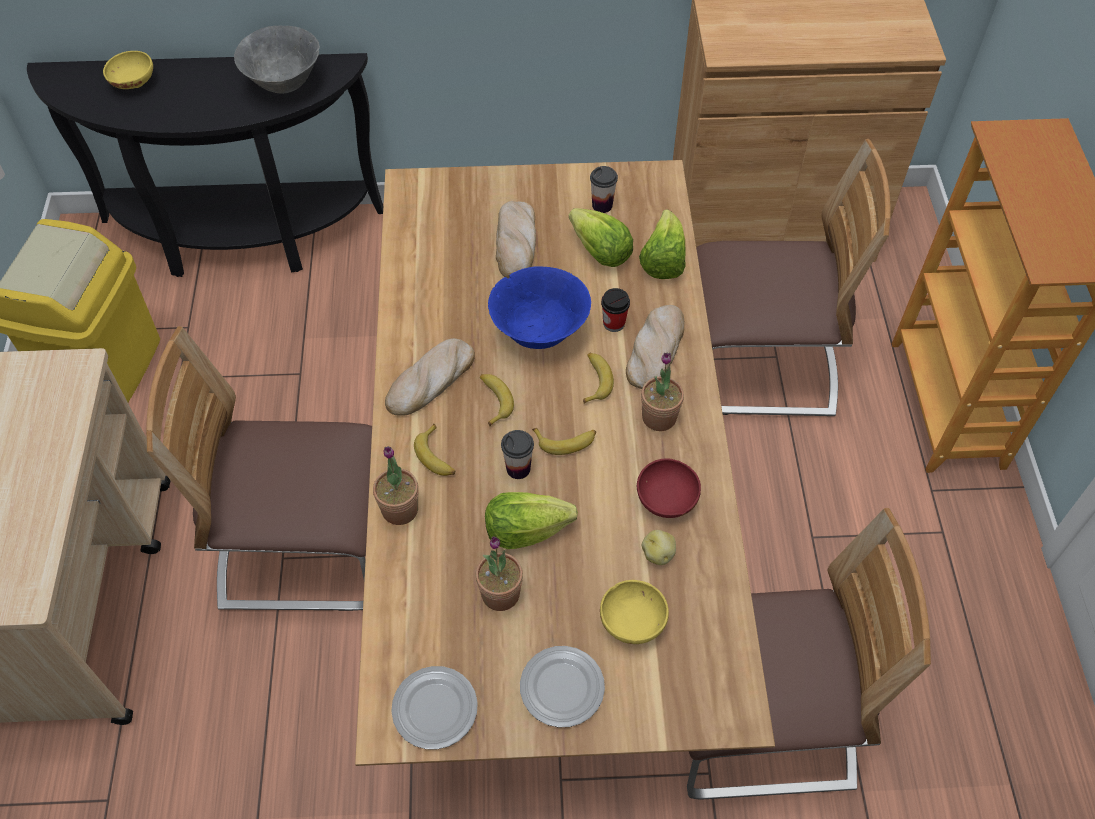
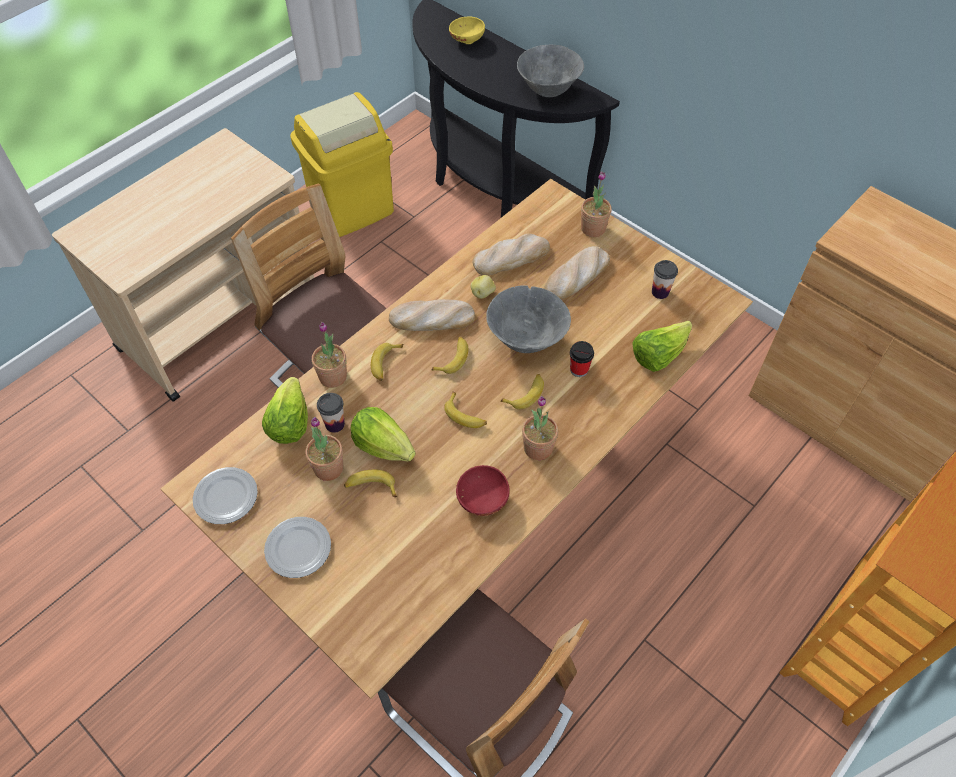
camera: 45 degrees right, 0 degrees up
blue bowl [488,267,591,349] -> grey bowl [486,286,571,353]
cup [501,430,534,479] -> cup moved to [317,393,345,433]
lettuce [569,208,633,267] -> lettuce moved to [262,377,308,444]
yellow bowl [600,580,669,644] -> none
bread [626,305,684,389] -> bread moved to [473,233,550,276]
potato [642,530,676,565] -> potato moved to [471,275,496,299]
chair [696,139,891,416] -> none
none -> banana [344,470,397,497]
none -> potted plant [581,171,612,237]

